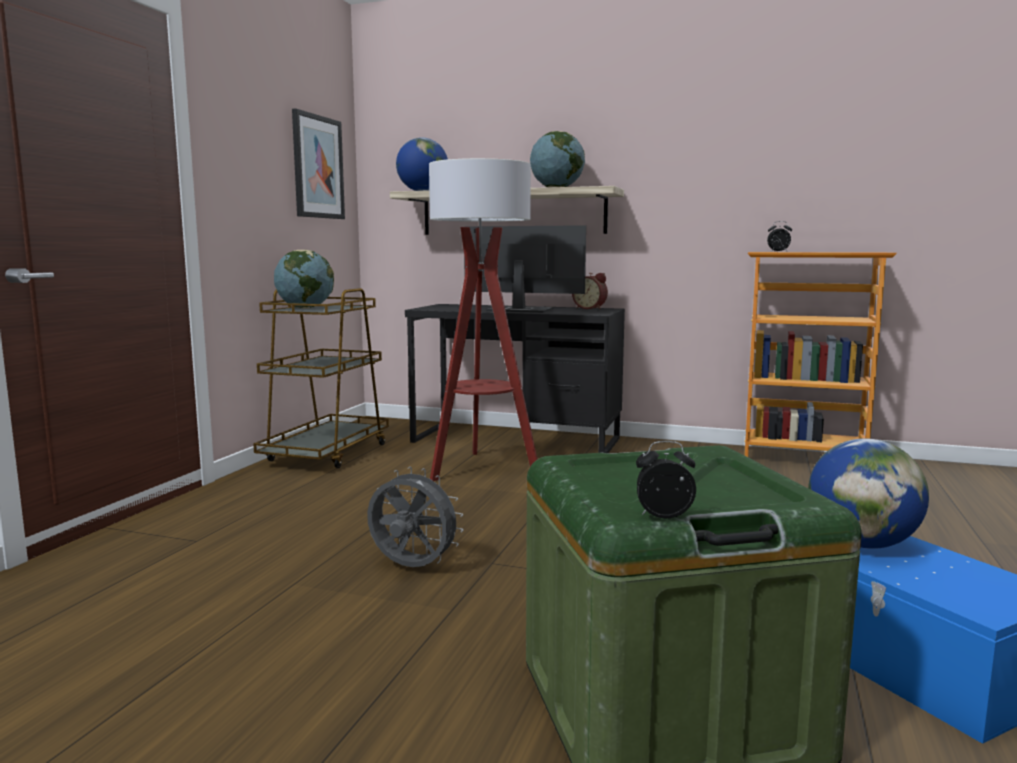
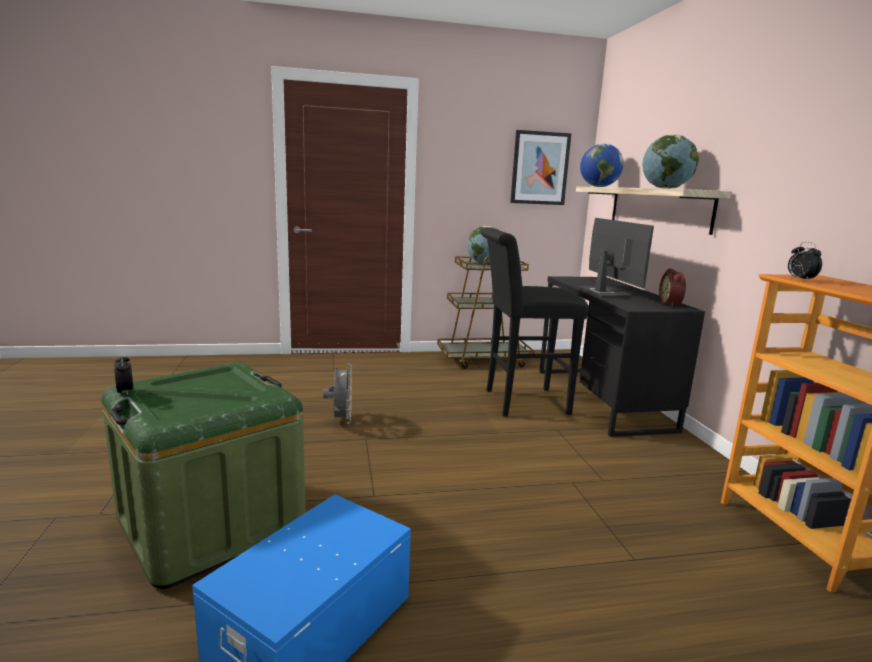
camera: 60 degrees right, 5 degrees up
floor lamp [429,158,537,481] -> black stool [480,227,589,417]
globe [808,439,929,549] -> none

